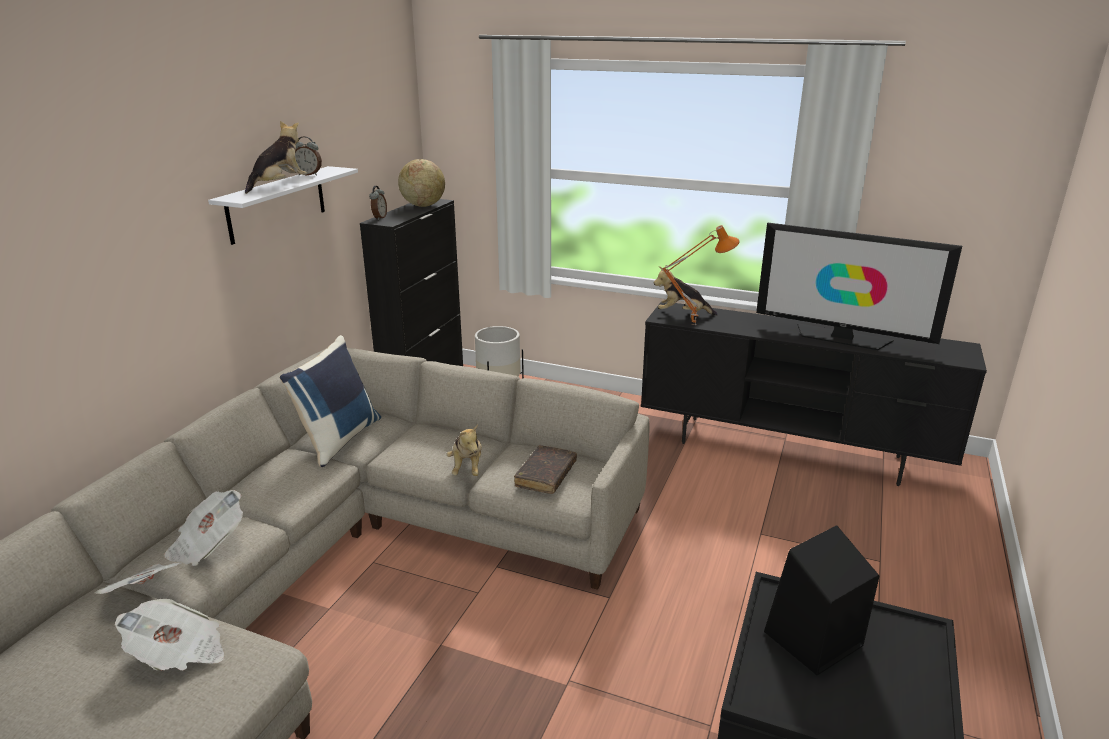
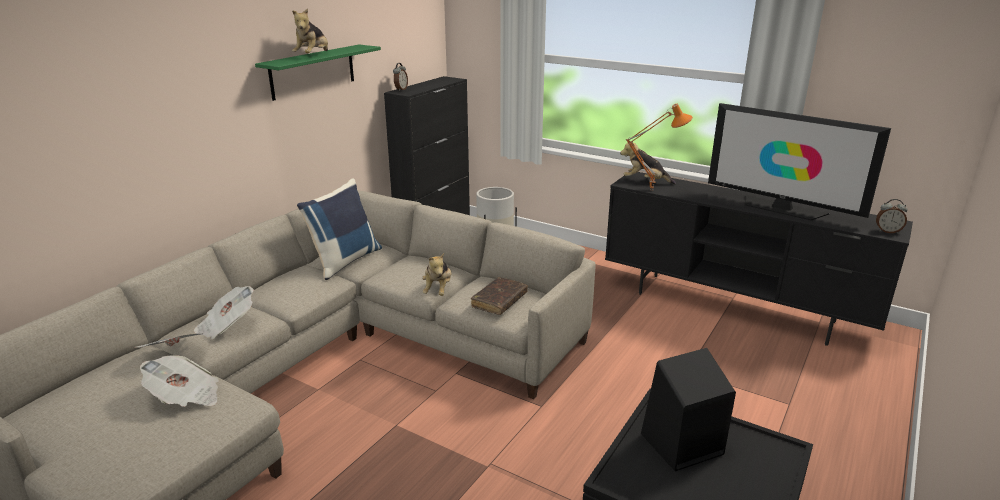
camera: 10 degrees right, 0 degrees up
white shelf [208,166,358,245] -> green shelf [255,45,381,101]
plush toy [245,121,307,194] -> plush toy turned 150 degrees clockwise [292,8,328,53]
alarm clock [295,136,322,176] -> alarm clock moved to [876,199,908,234]
globe [398,159,445,207] -> none

